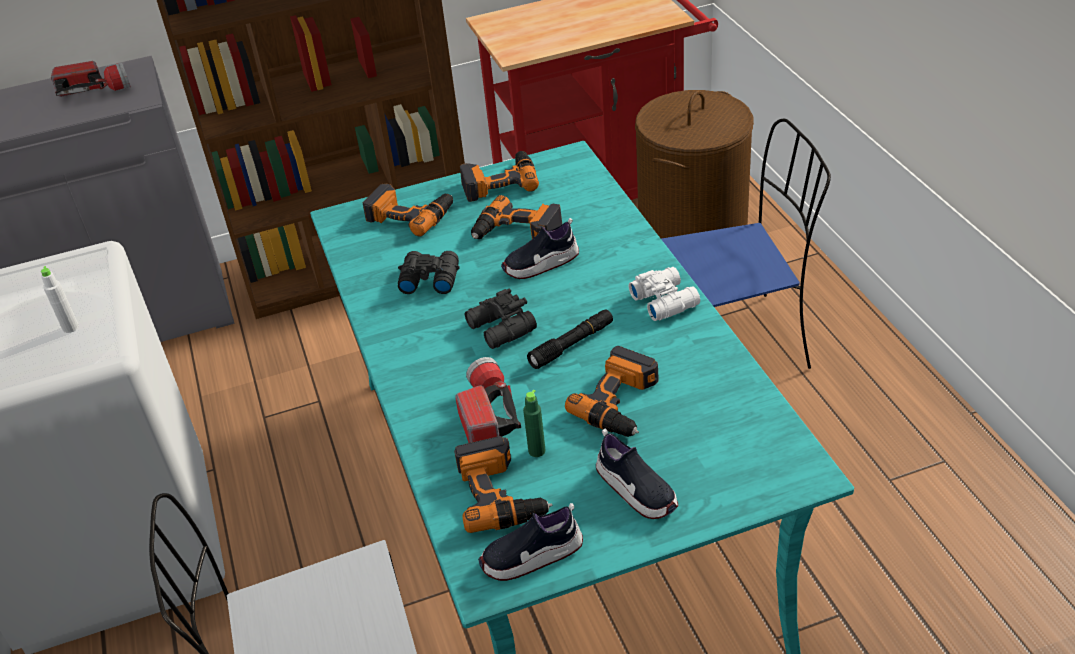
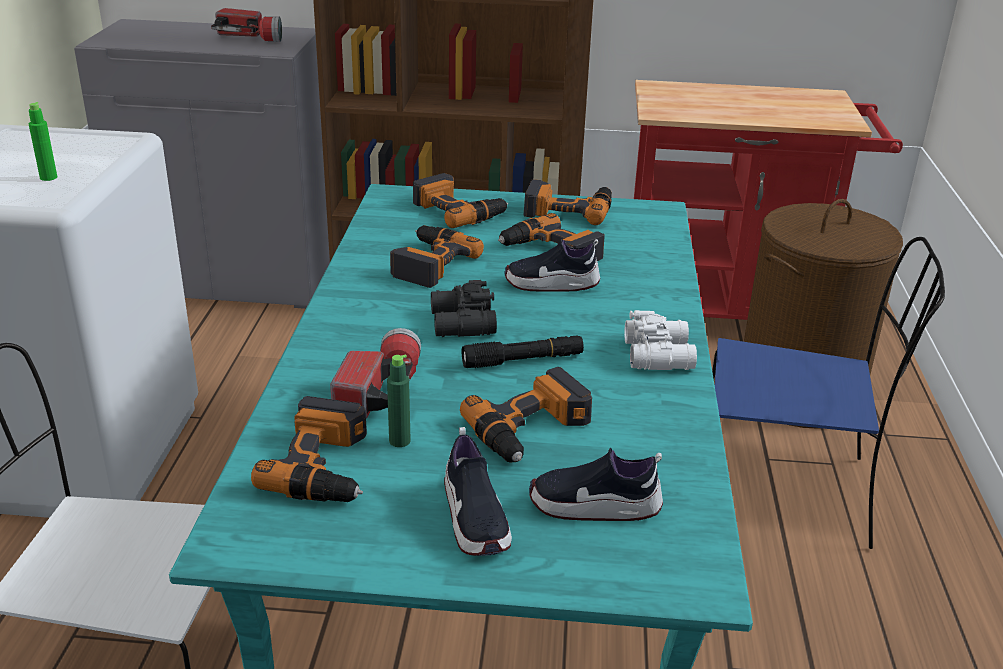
camera: 20 degrees right, 10 degrees down
white bottle [41,266,79,333] -> green bottle [29,102,57,181]
black binoculars [398,251,460,294] -> power drill [390,225,484,288]
shoe [478,503,583,581] -> shoe moved to [529,448,663,521]

